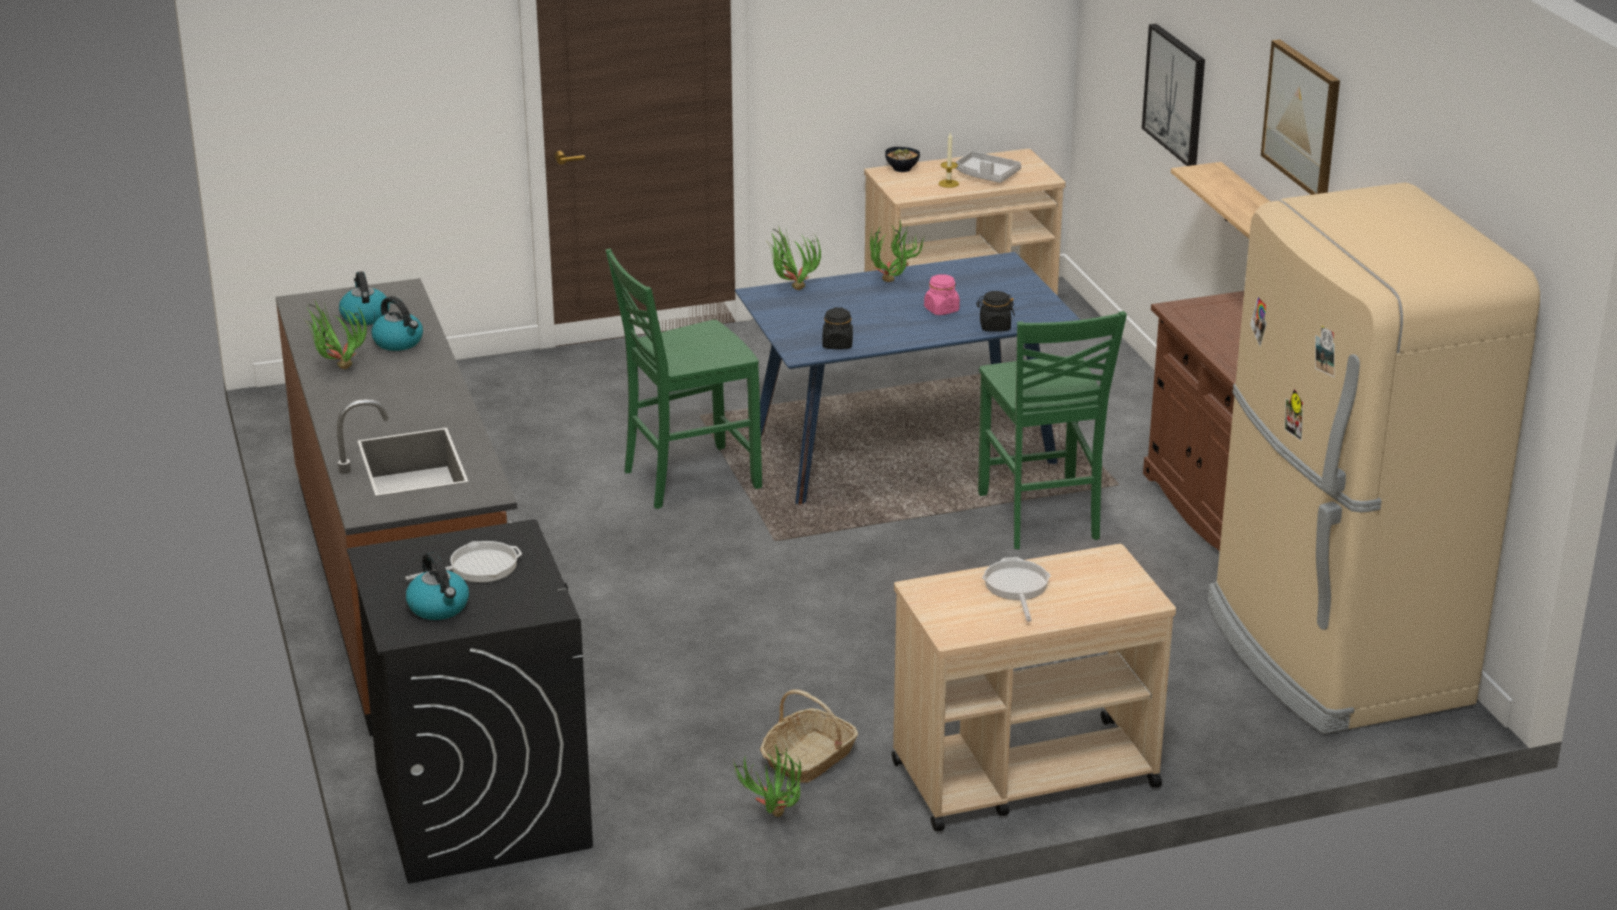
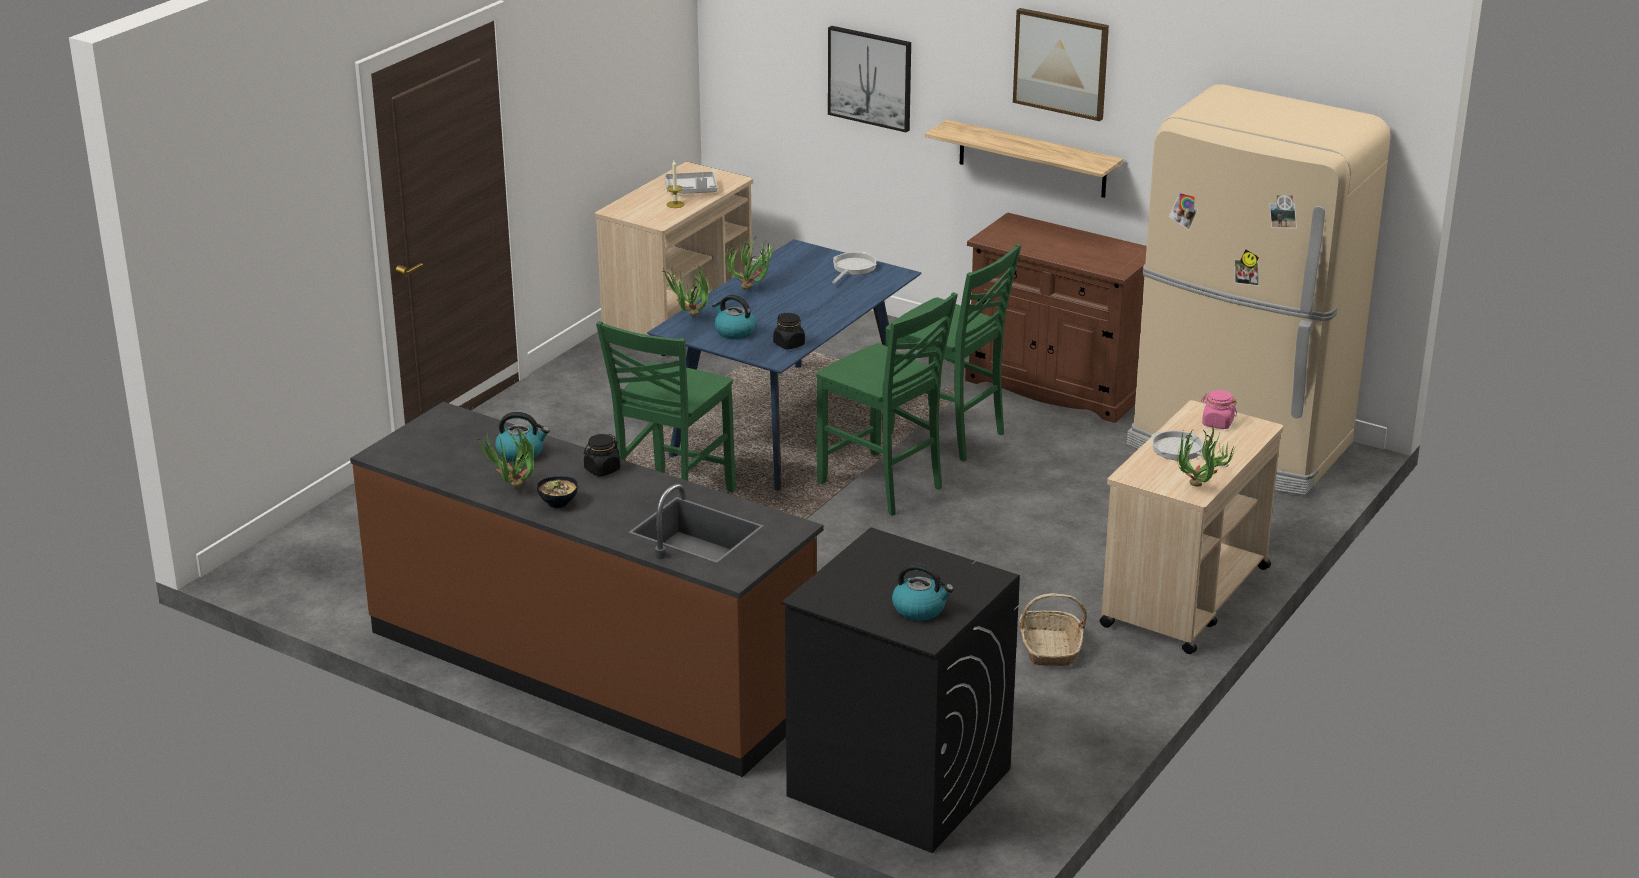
camera: 40 degrees left, 0 degrees up
kettle [339,271,390,325] -> kettle moved to [712,295,757,339]
frying pan [405,541,522,583] -> frying pan moved to [832,251,876,284]
potted plant [734,745,802,817] -> potted plant moved to [1177,426,1237,487]
bowl [885,147,920,172] -> bowl moved to [537,476,578,508]
pink jar [924,274,960,315] -> pink jar moved to [1201,390,1237,429]
black jar [976,291,1015,332] -> black jar moved to [584,434,620,476]
none -> green chair [816,292,958,516]

